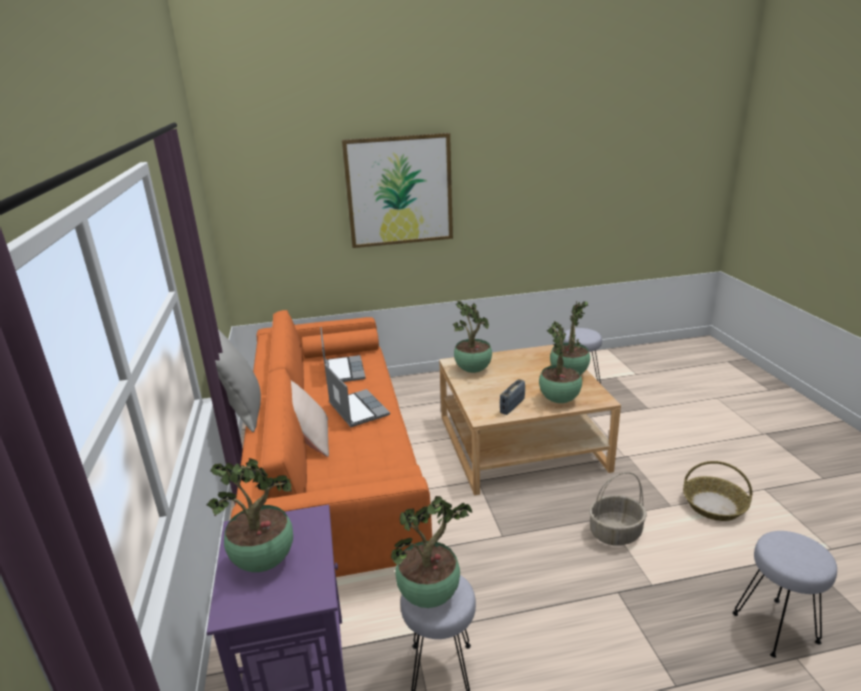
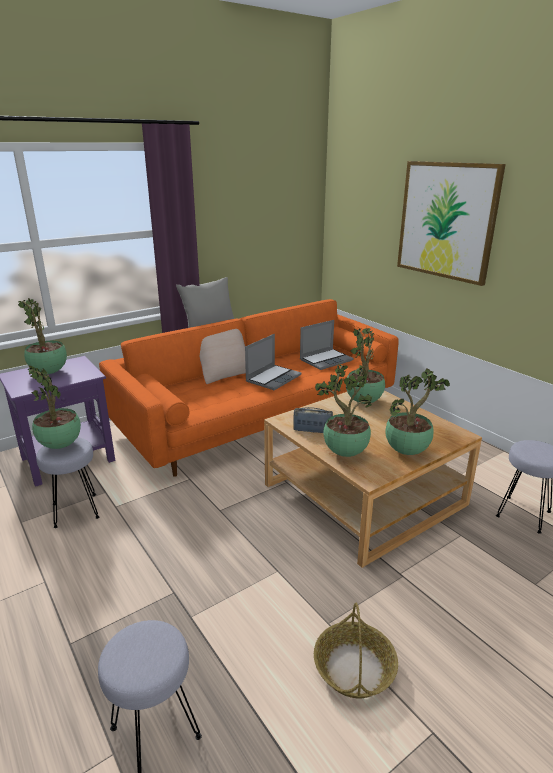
camera: 65 degrees right, 0 degrees up
basket [589,472,647,546] -> none

